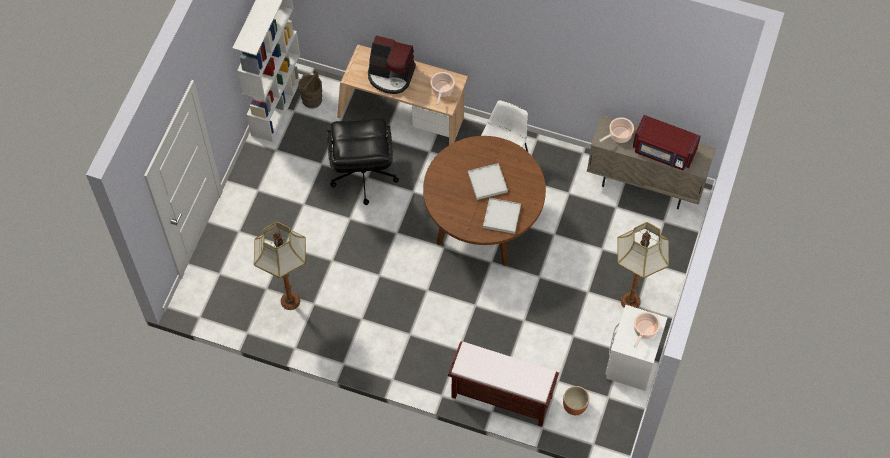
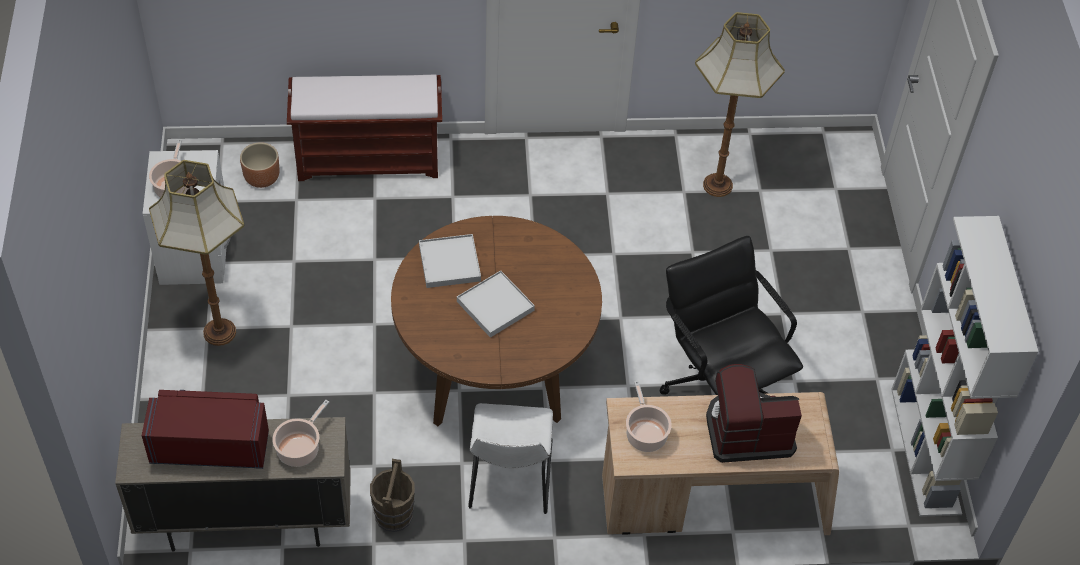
camera: 155 degrees right, 10 degrees down
brown bucket [298,70,322,109] -> brown bucket moved to [370,459,415,532]

